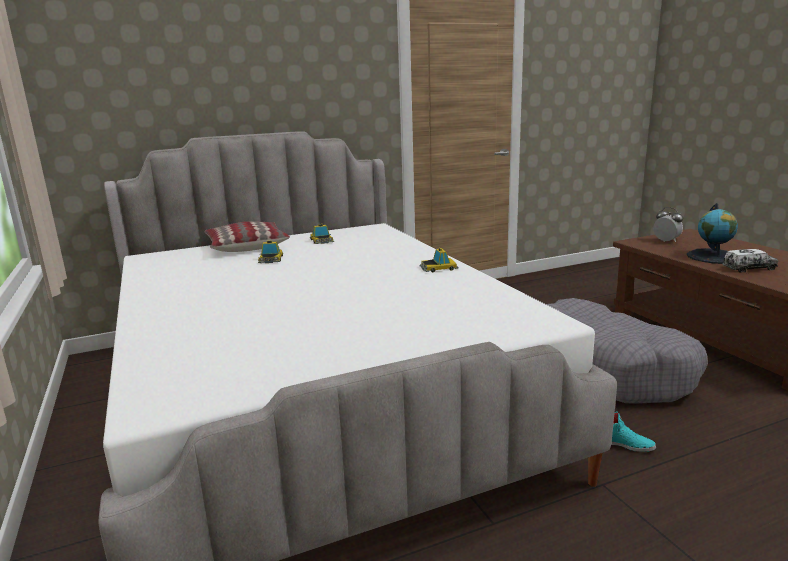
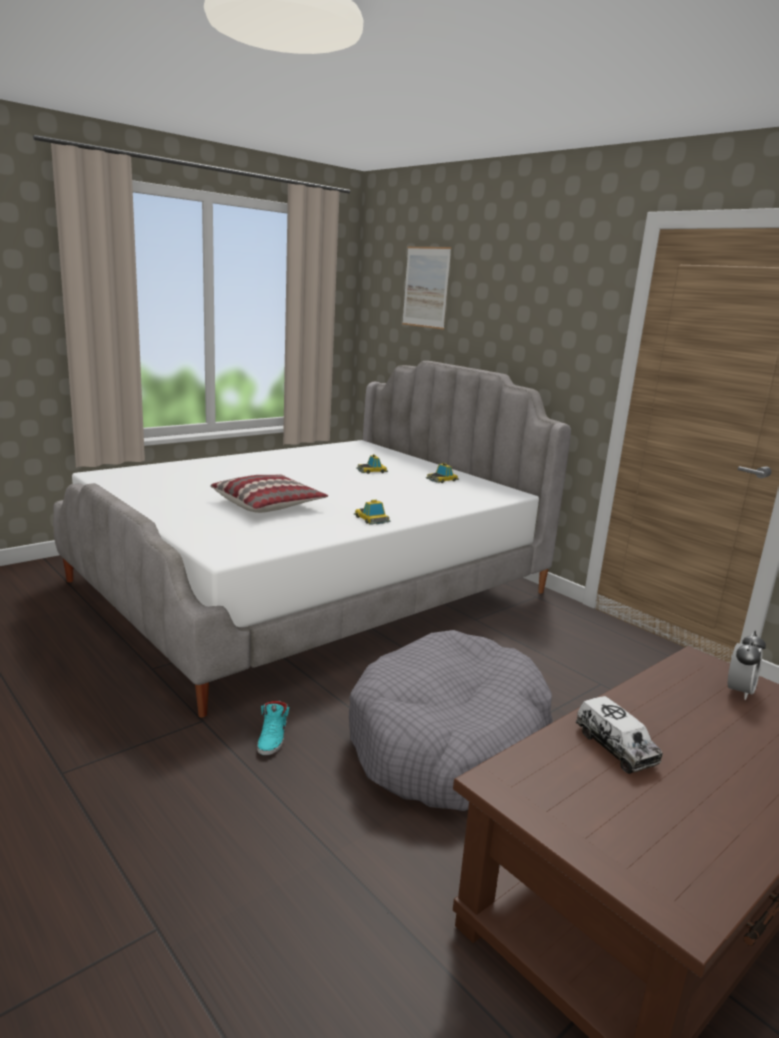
camera: 70 degrees right, 0 degrees up
pillow [204,221,290,252] -> pillow moved to [210,475,328,513]
globe [687,203,738,264] -> none
none -> picture [402,247,451,330]

